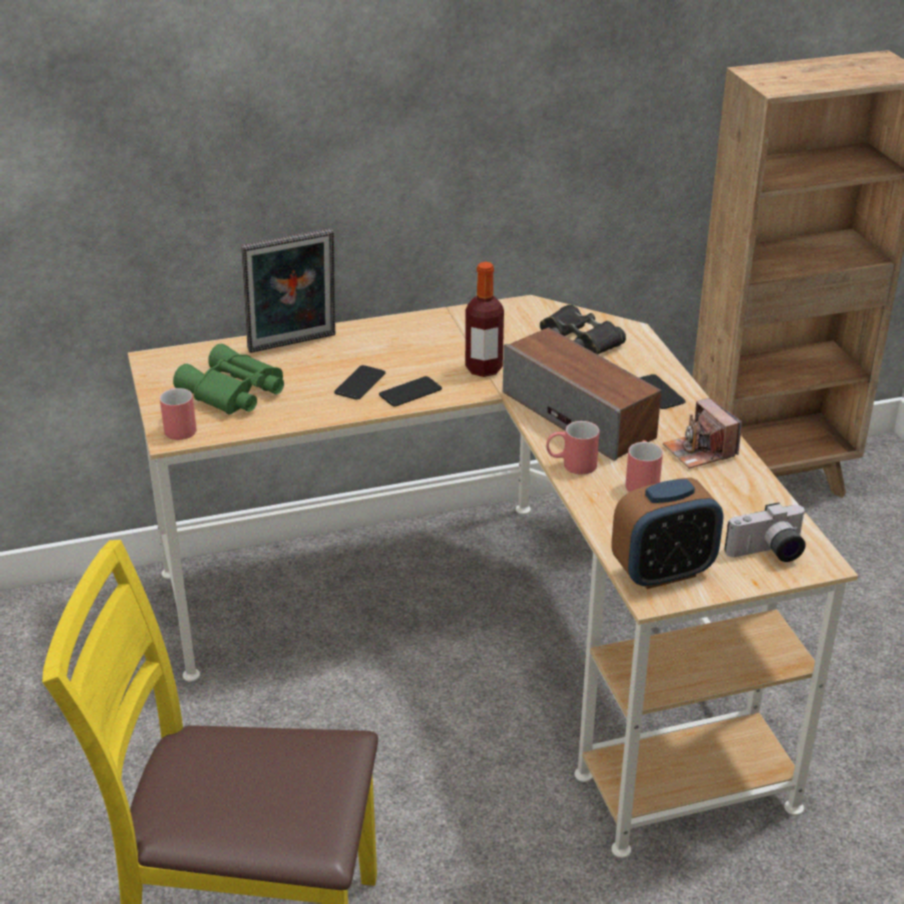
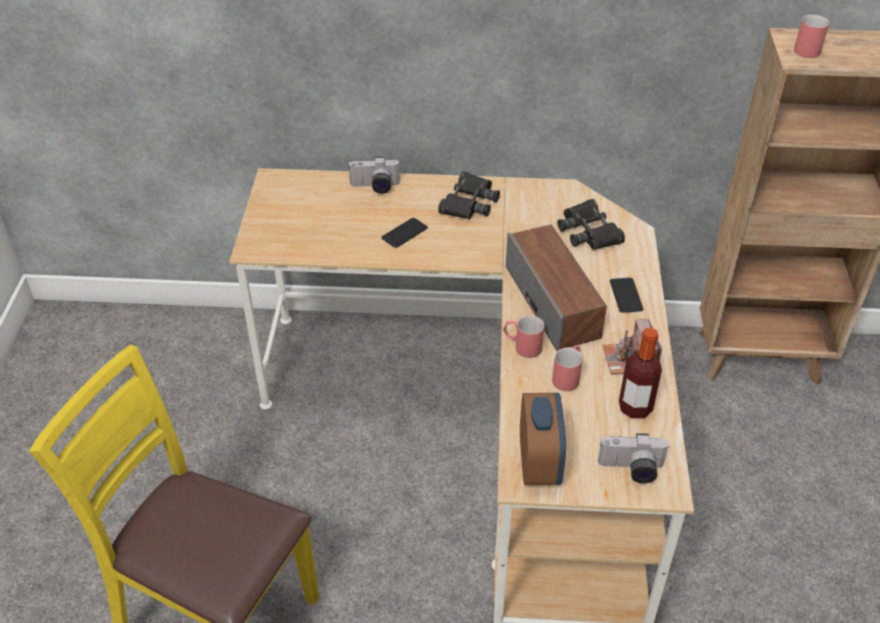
camera: 20 degrees right, 10 degrees up
red mug [160,388,197,440] -> red mug moved to [794,15,829,58]
green binoculars [173,344,284,415] -> none
picture frame [241,228,335,353] -> camera [349,157,400,194]
phone [379,376,442,407] -> none
bottle [465,262,504,377] -> bottle moved to [619,328,662,419]
alarm clock [611,478,723,589] -> alarm clock turned 90 degrees counterclockwise [520,393,566,485]
none -> black binoculars [438,171,500,219]

